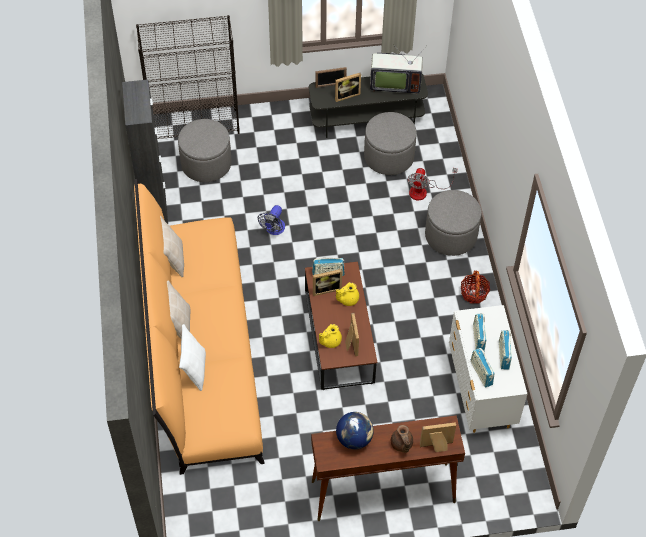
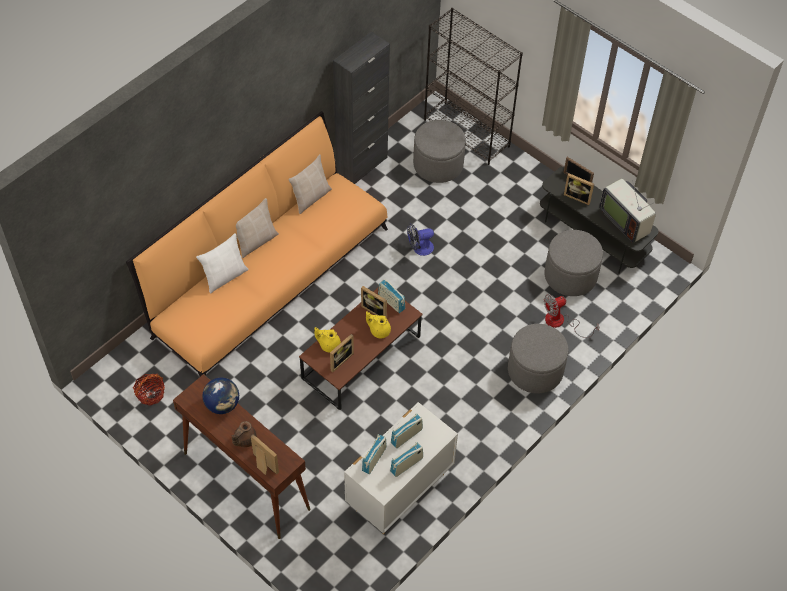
camera: 50 degrees right, 0 degrees up
basket [461,271,490,304] -> basket moved to [133,374,165,406]

